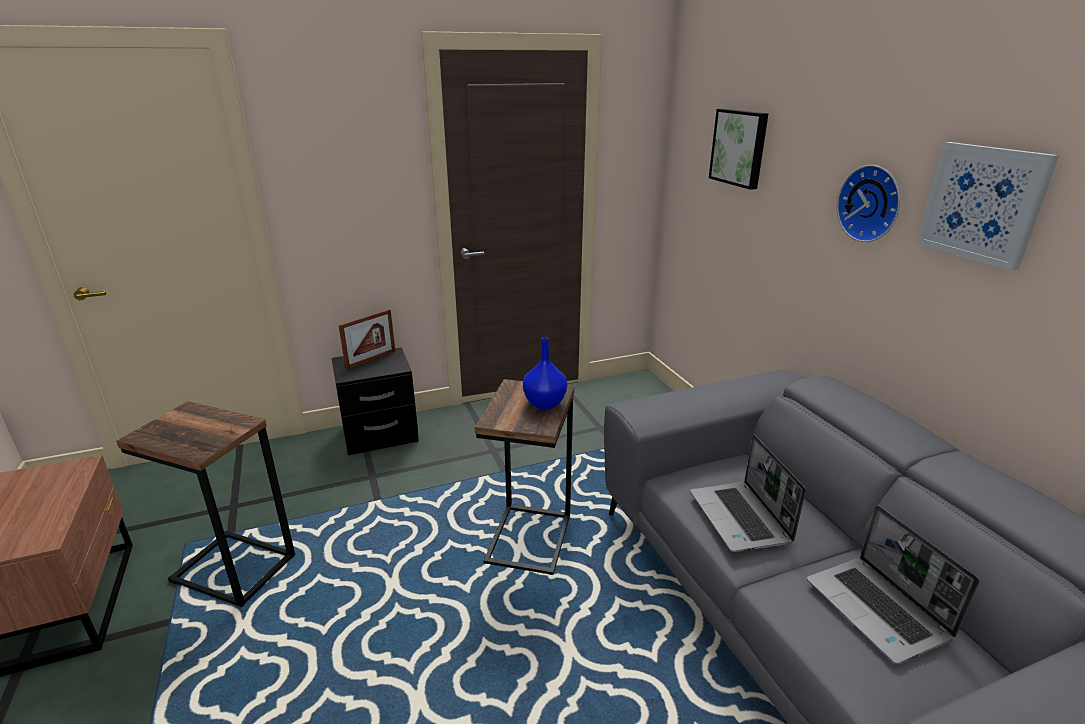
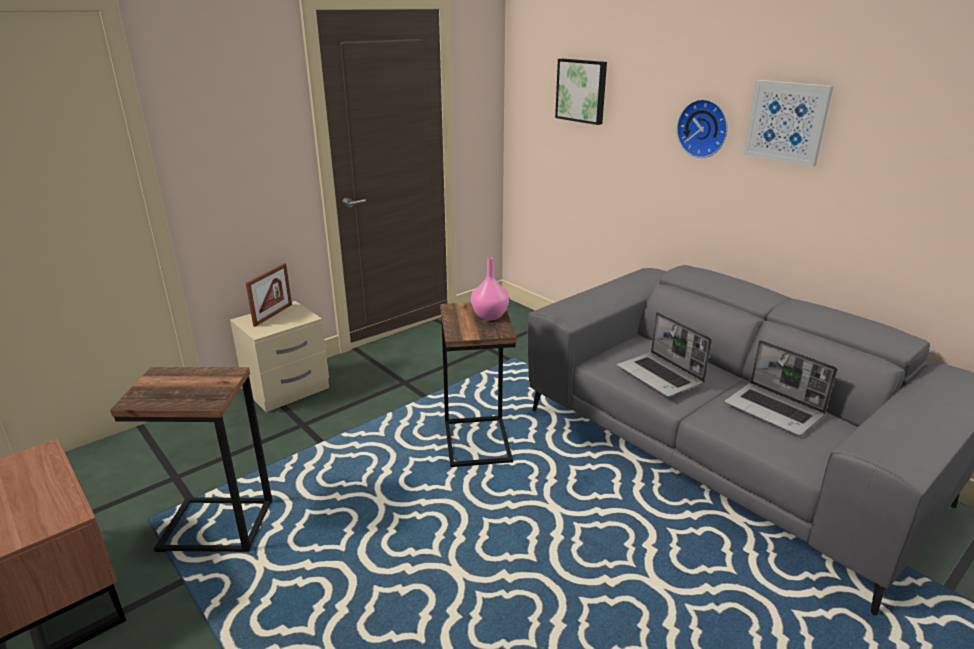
camera: 20 degrees left, 0 degrees up
black nightstand [331,347,419,455] -> beige nightstand [230,301,329,412]
blue vase [523,337,567,410] -> pink vase [471,257,509,320]

